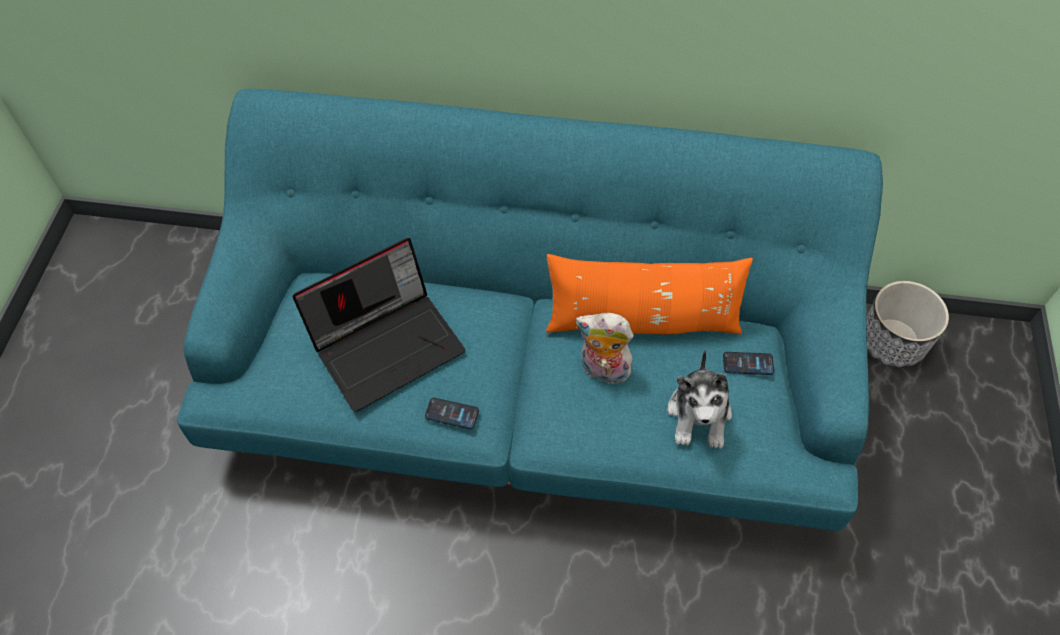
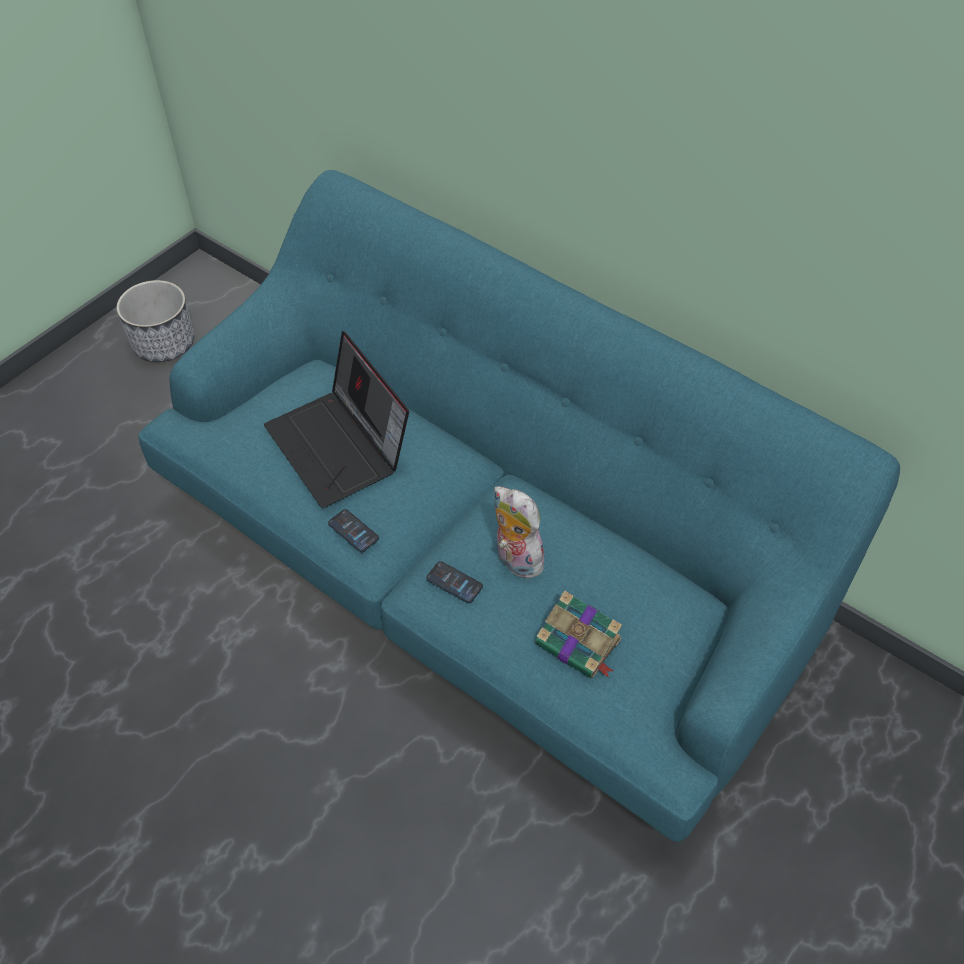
camera: 30 degrees right, 5 degrees down
laptop [293,238,465,412] -> laptop turned 60 degrees clockwise [264,331,409,508]
orange pillow [546,254,753,334] -> none
plush toy [667,349,732,449] -> book [535,591,622,678]
phone [723,352,774,375] -> phone moved to [426,561,483,603]
planter [866,281,949,368] -> planter moved to [116,280,194,362]

